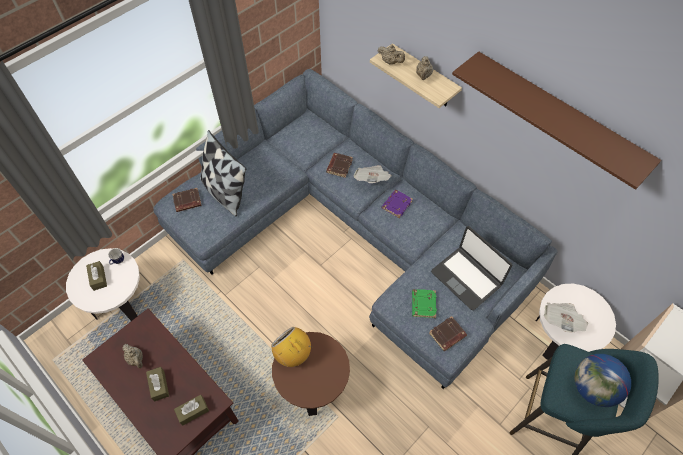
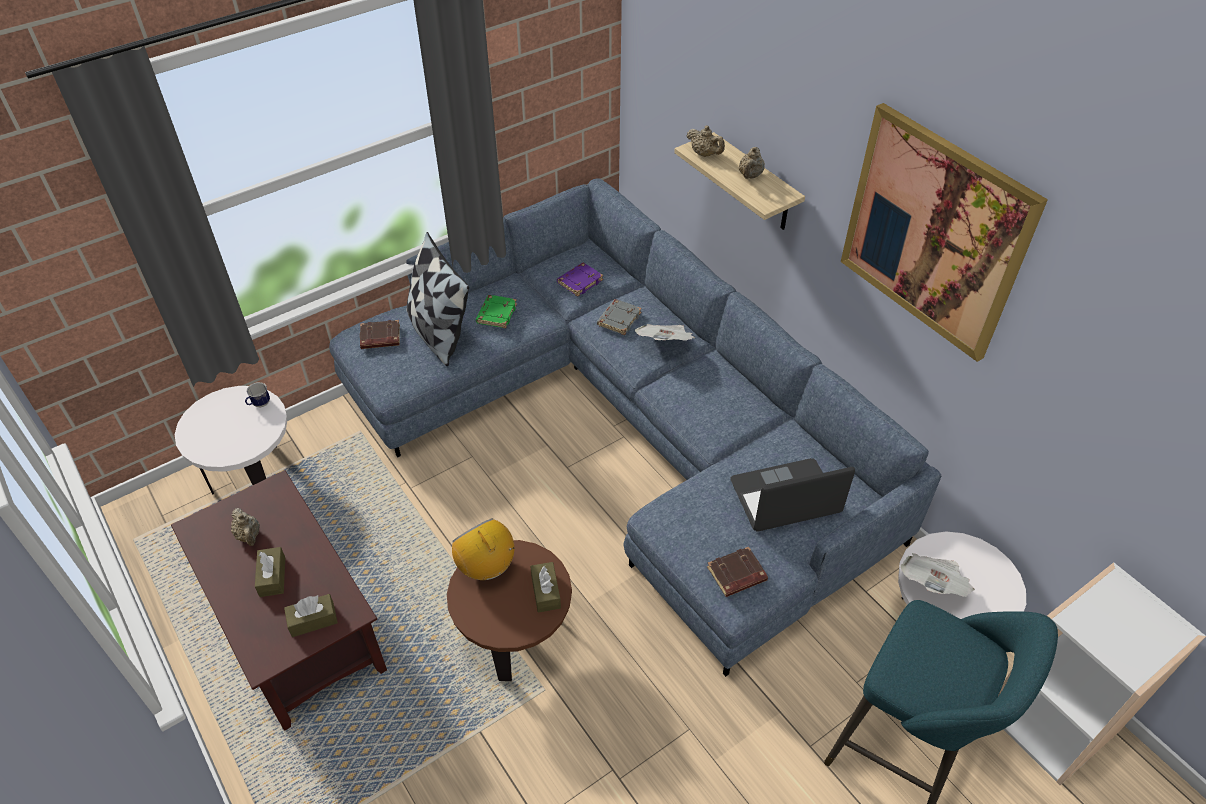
camera: 10 degrees right, 10 degrees down
brown tissue box [86,261,107,291] -> brown tissue box moved to [530,562,561,613]
brown book [326,153,353,178] -> grey book [597,299,642,335]
purple book [382,190,412,218] -> purple book moved to [557,263,603,297]
green book [412,289,437,318] -> green book moved to [476,295,517,328]
laptop [431,226,512,311] -> laptop turned 105 degrees clockwise [731,458,855,532]
brown shelf [452,52,661,190] -> picture [841,103,1048,362]
globe [574,354,631,407] -> none

